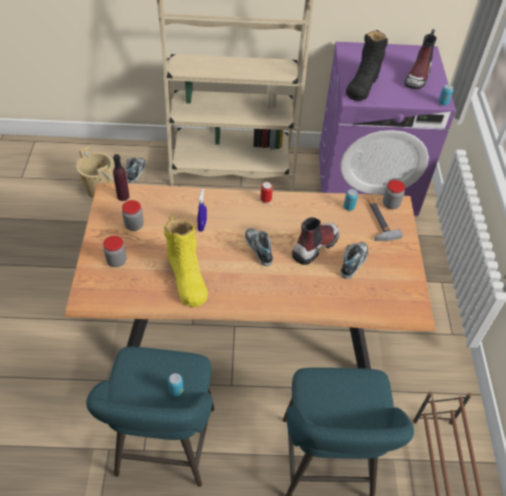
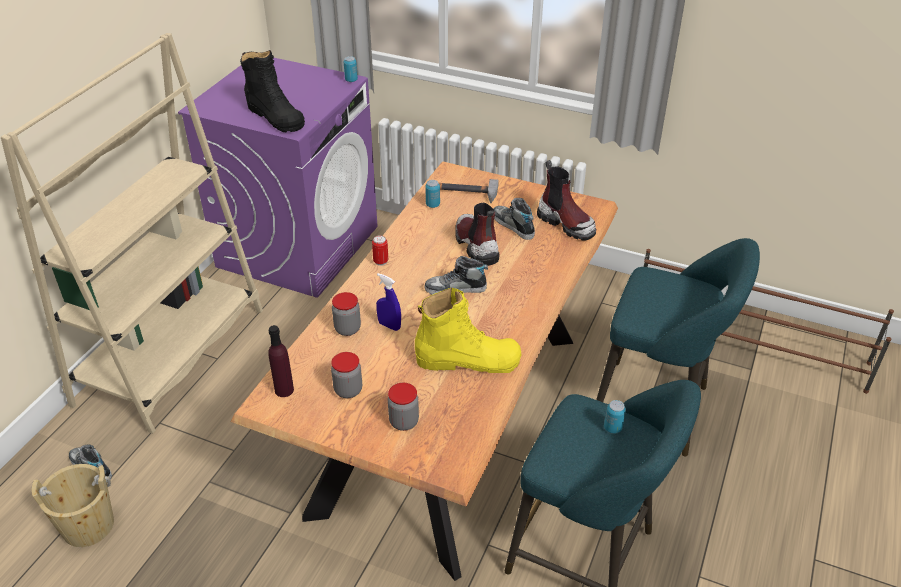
camera: 65 degrees left, 10 degrees down
jar [383,180,405,209] -> jar moved to [332,292,361,336]
boot [405,29,437,89] -> boot moved to [537,160,596,241]

